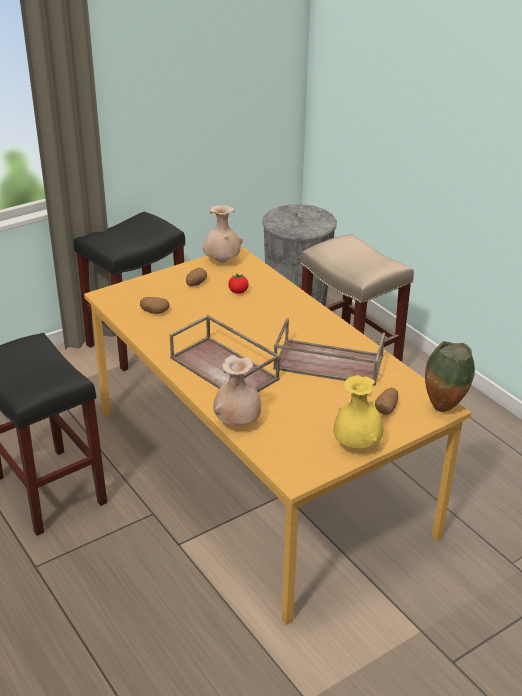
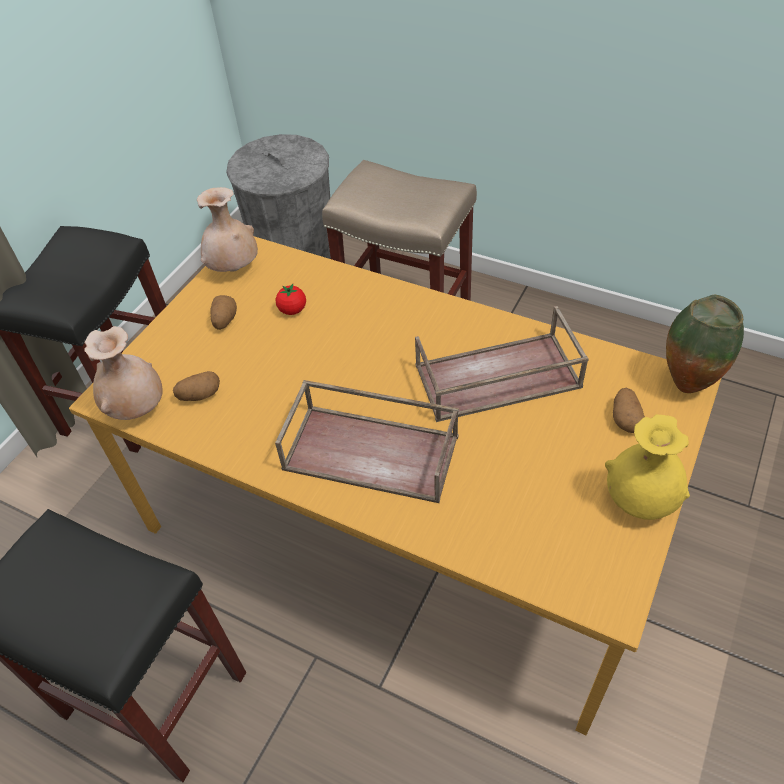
camera: 25 degrees left, 15 degrees up
beige vase [213,355,261,426] -> beige vase moved to [84,326,162,420]

